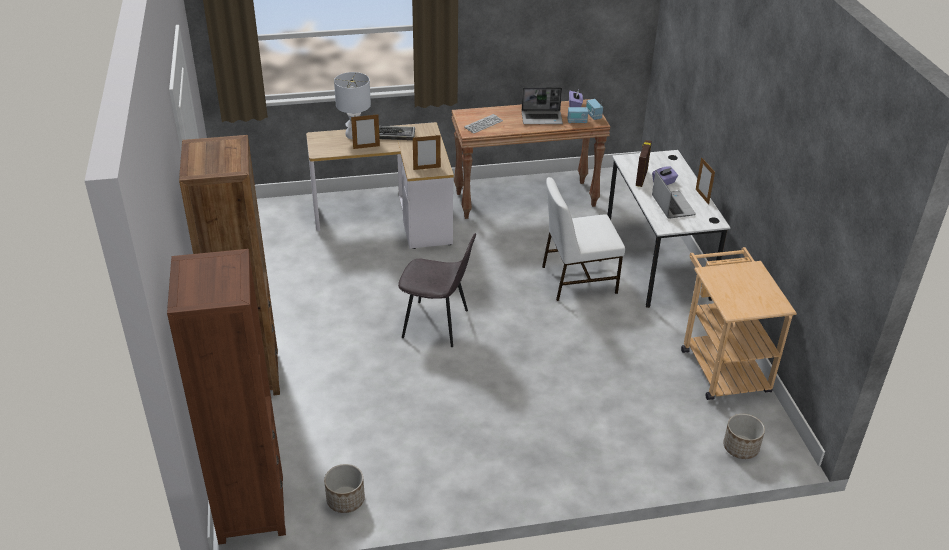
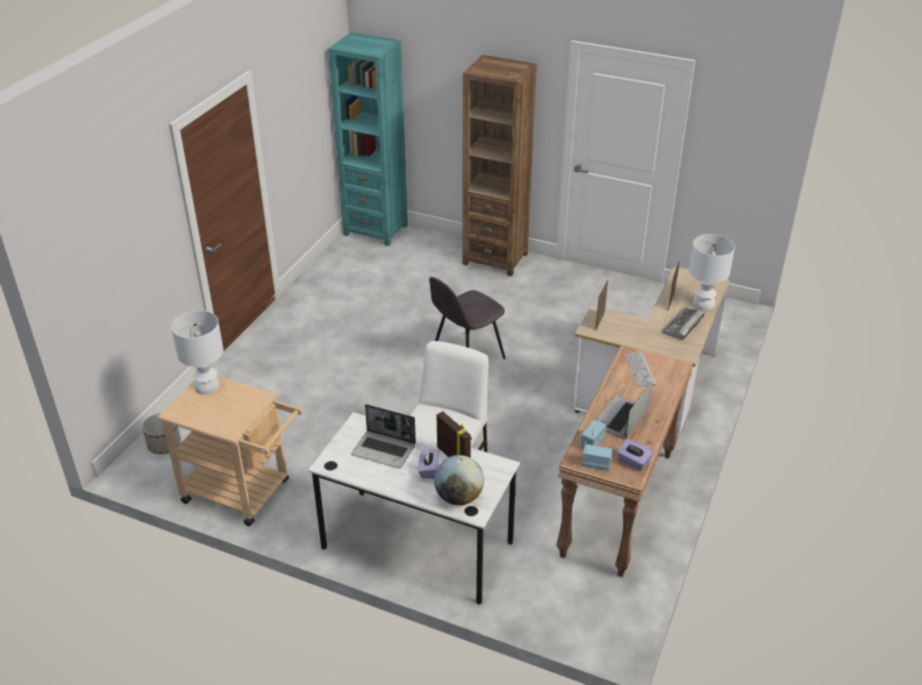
camera: 125 degrees right, 0 degrees up
brown bookcase [167,249,286,545] -> turquoise bookcase [328,32,408,246]
planter [324,464,365,513] -> none
picture frame [696,157,715,205] -> none
none -> white table lamp [171,310,224,395]
none -> globe [434,455,484,505]

